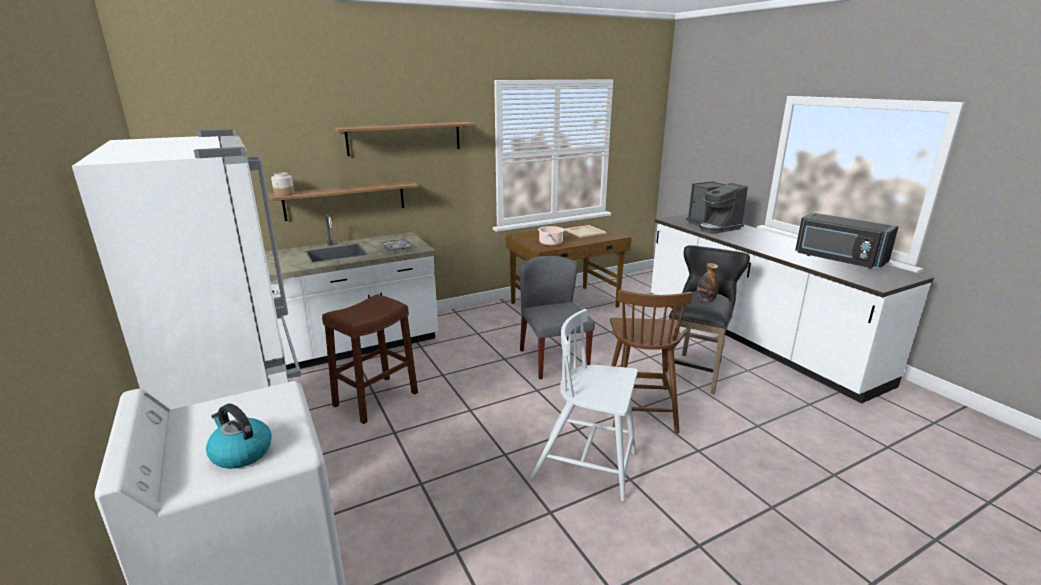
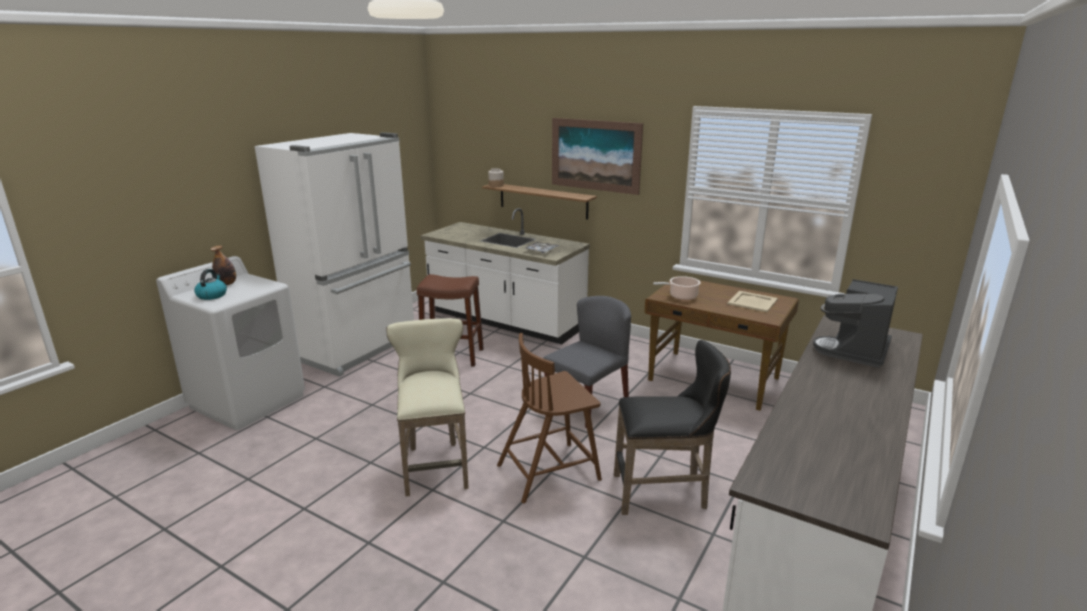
camera: 60 degrees right, 0 degrees up
shelf [333,122,477,156] -> picture [552,118,643,195]
white chair [530,309,638,502] -> beige stool [386,318,469,497]
bottle [697,263,719,303] -> bottle moved to [210,245,236,285]
black microwave [795,213,898,269] -> none

